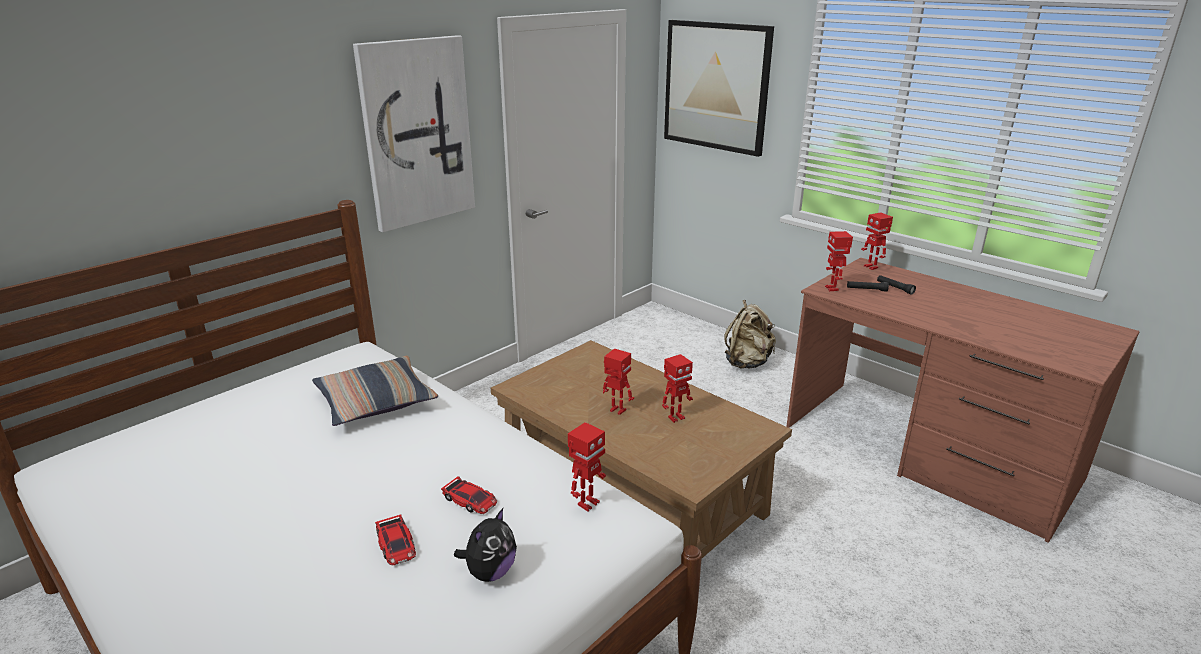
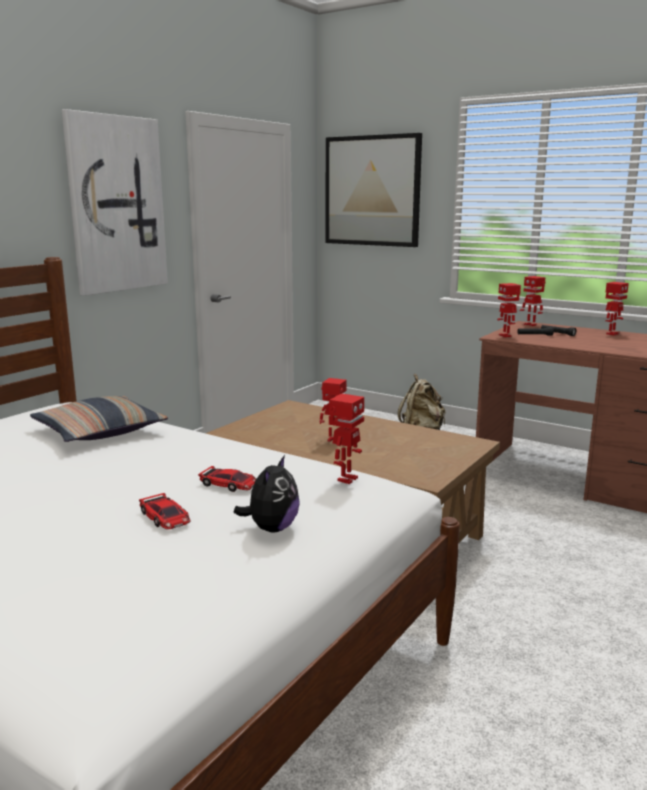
camera: 10 degrees left, 10 degrees down
toy robot [662,354,693,423] -> toy robot moved to [605,282,629,335]

